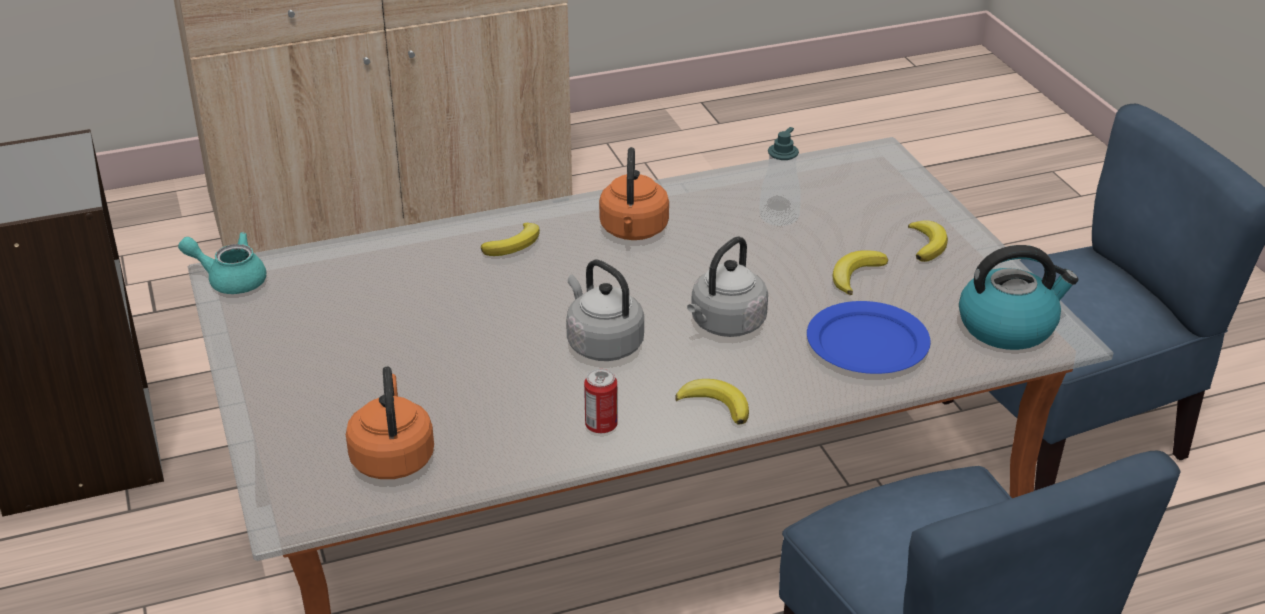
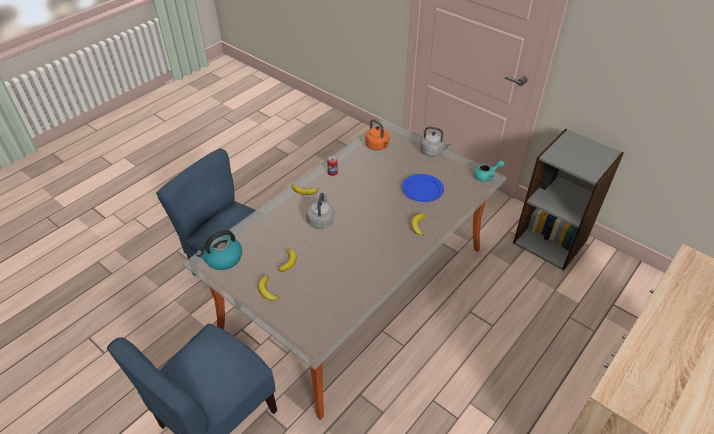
camera: 150 degrees right, 10 degrees up
grey kettle [566,260,644,361] -> grey kettle moved to [420,127,452,156]
orange kettle [599,147,669,240] -> none
soap dispenser [759,127,800,226] -> none
blue plate [807,301,931,374] -> blue plate moved to [402,174,444,202]

